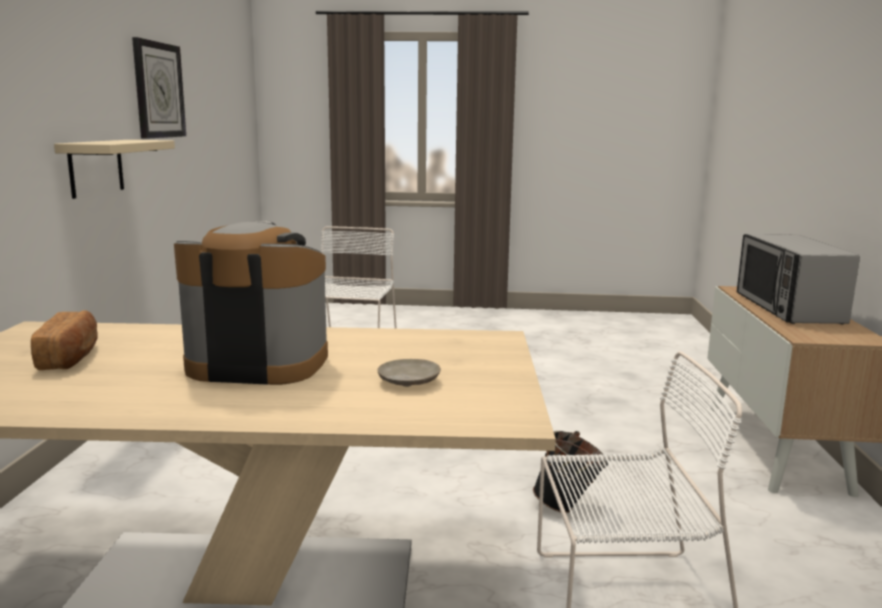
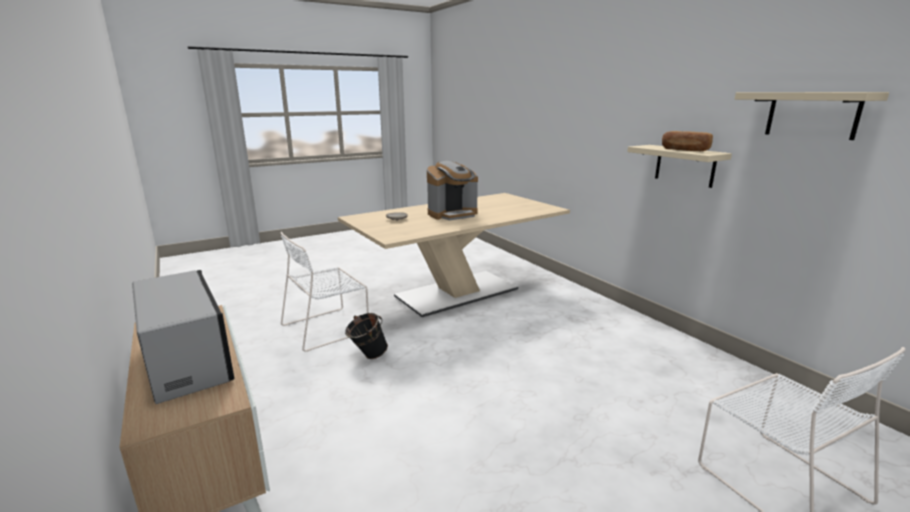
camera: 145 degrees right, 5 degrees up
bread [31,310,98,370] -> bread moved to [662,131,713,151]
wall clock [132,37,186,139] -> beige shelf [735,92,889,140]

